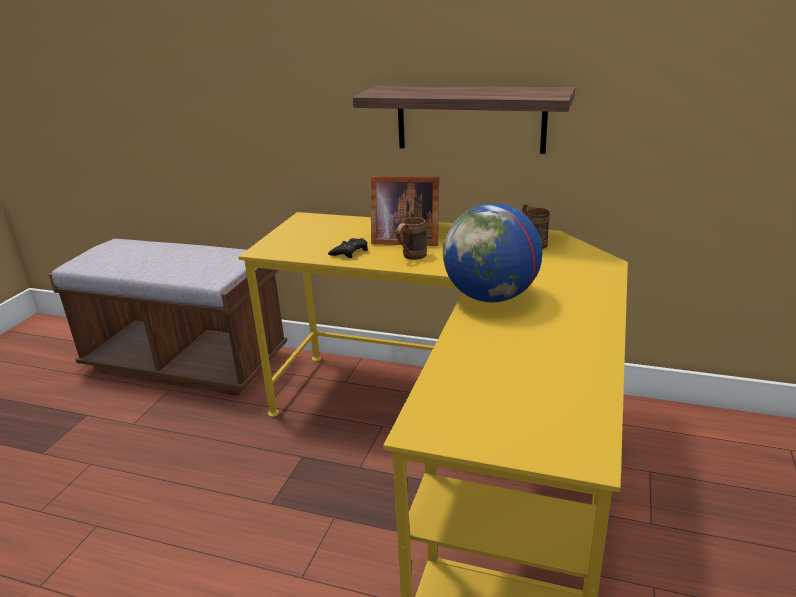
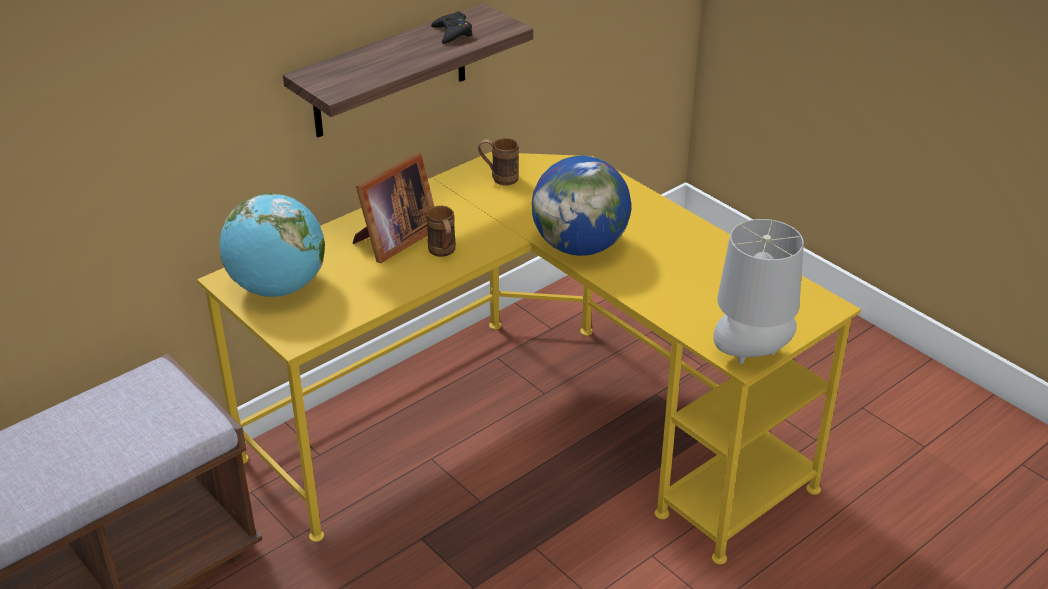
camera: 60 degrees left, 10 degrees up
black game controller [328,238,368,258] -> black game controller moved to [431,11,472,44]
none -> globe [220,193,325,297]
none -> grey table lamp [713,219,804,364]

